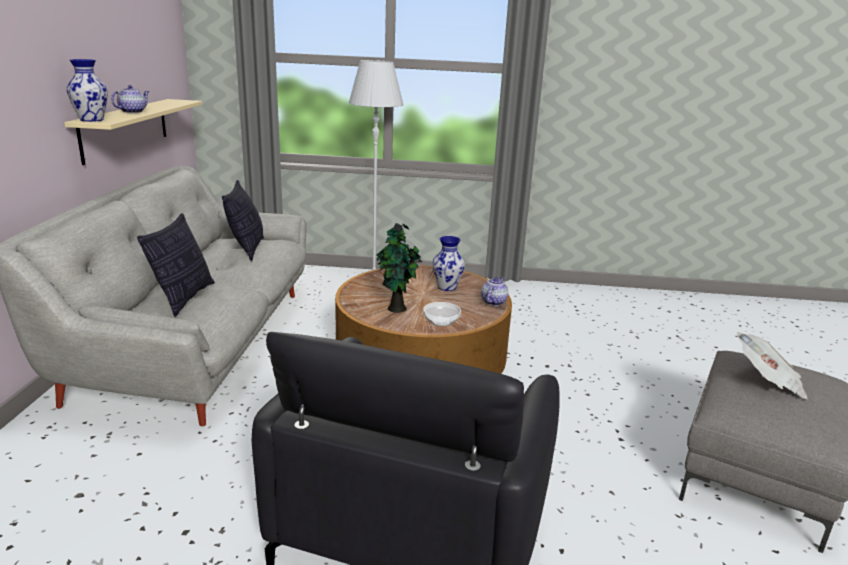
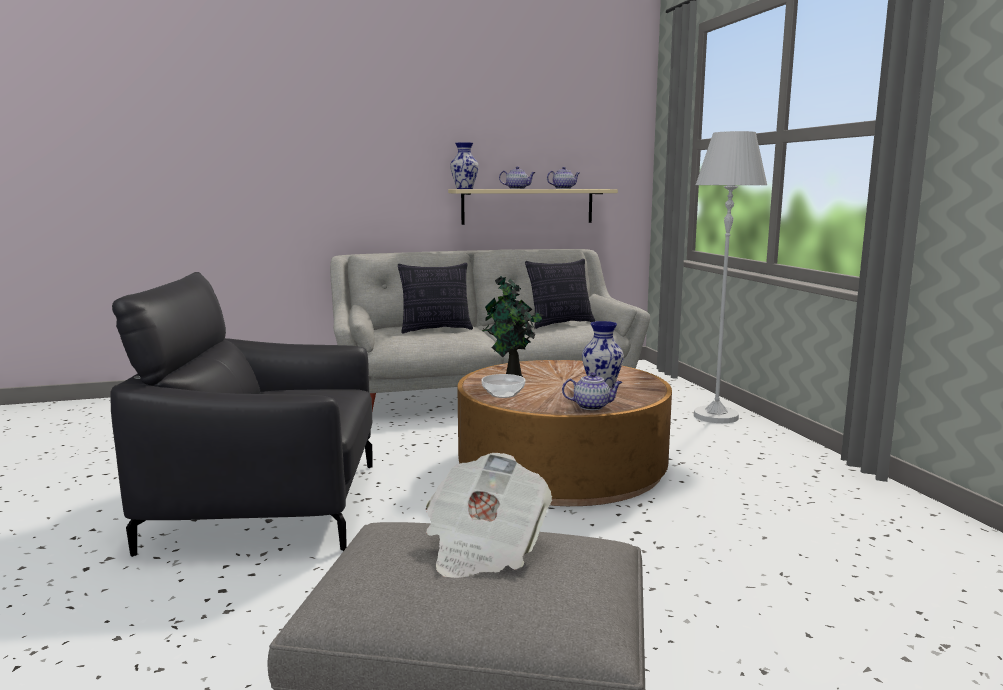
camera: 70 degrees right, 10 degrees down
none -> teapot [547,167,580,189]

